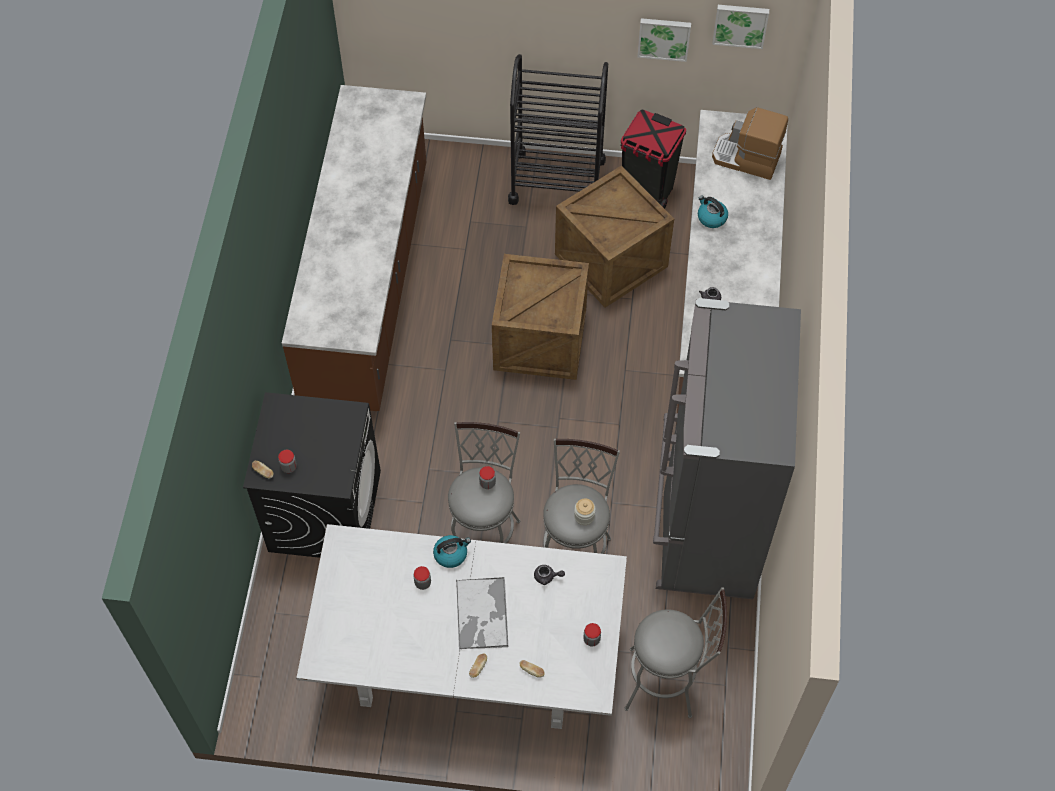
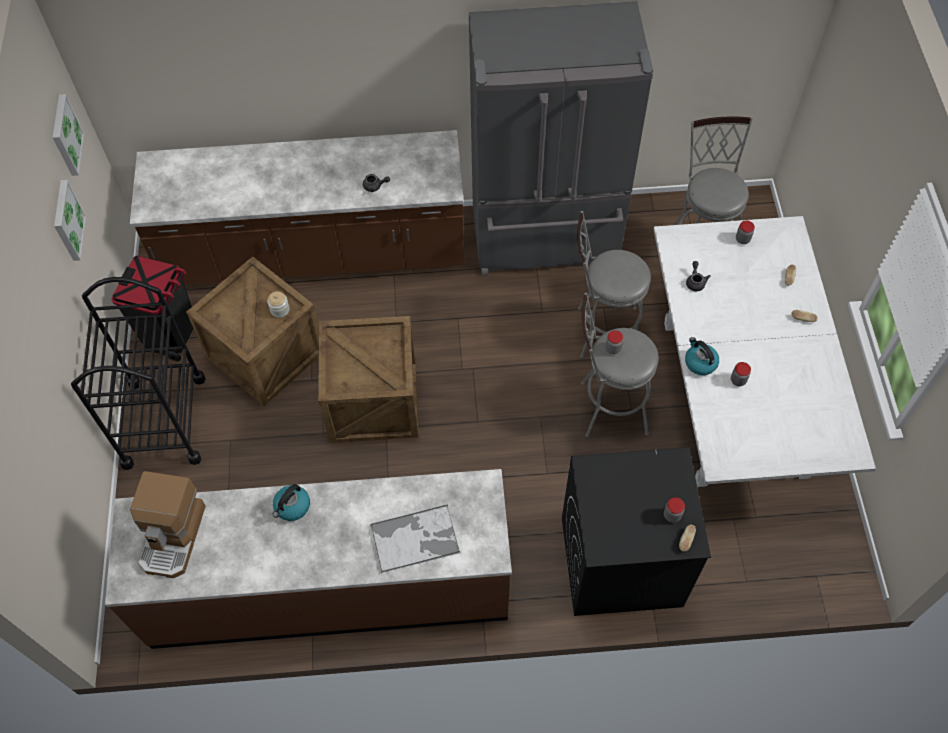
camera: 100 degrees left, 0 degrees up
tray [456,577,508,649] -> tray moved to [370,504,460,573]
jar [574,498,595,525] -> jar moved to [267,291,290,318]
kettle [698,196,728,228] -> kettle moved to [273,484,310,521]
coffee machine [712,107,788,180] -> coffee machine moved to [130,471,206,578]

